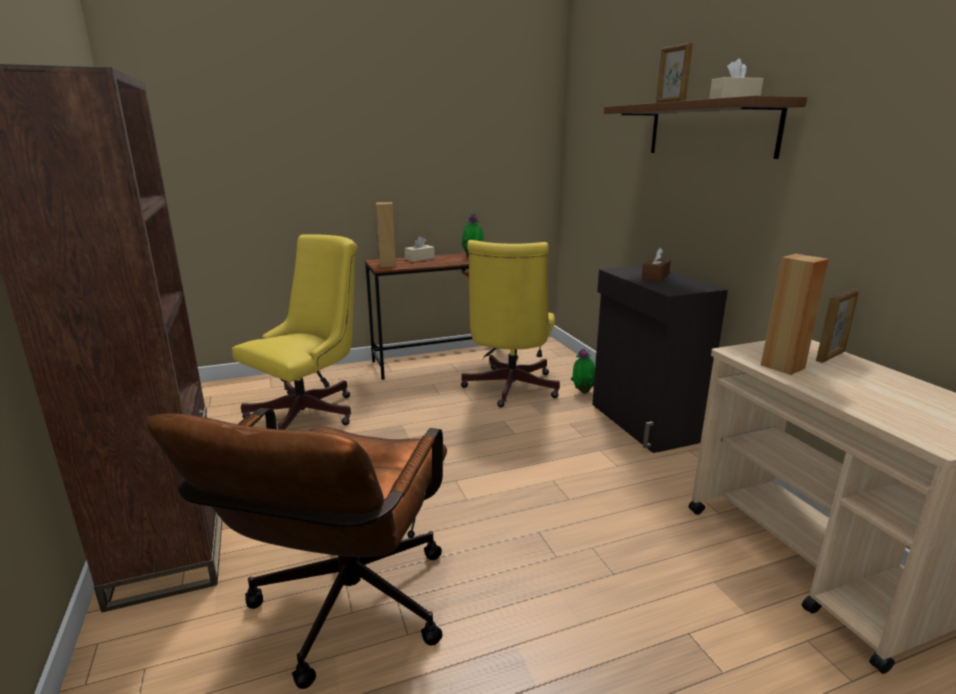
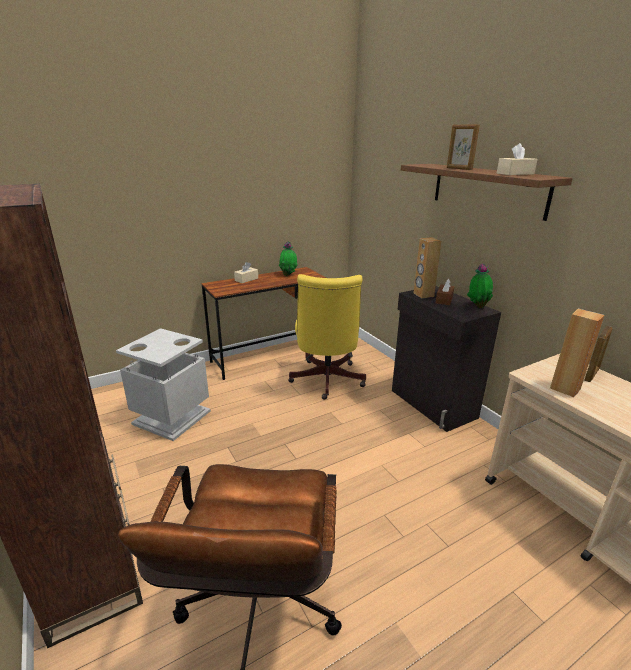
camera: 10 degrees left, 5 degrees up
yellow office chair [232,234,357,430] -> grey trash can [116,328,211,441]
brown speaker [376,202,396,267] -> brown speaker moved to [414,237,441,298]
potted plant [571,349,595,394] -> potted plant moved to [467,263,493,308]

